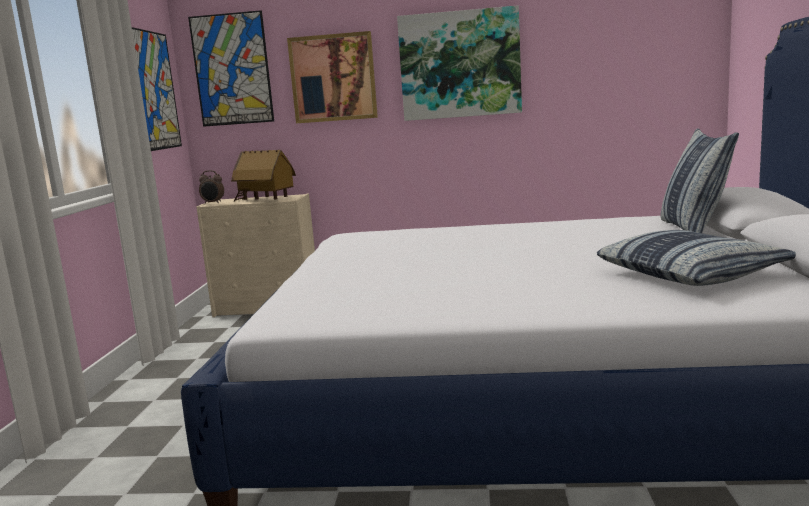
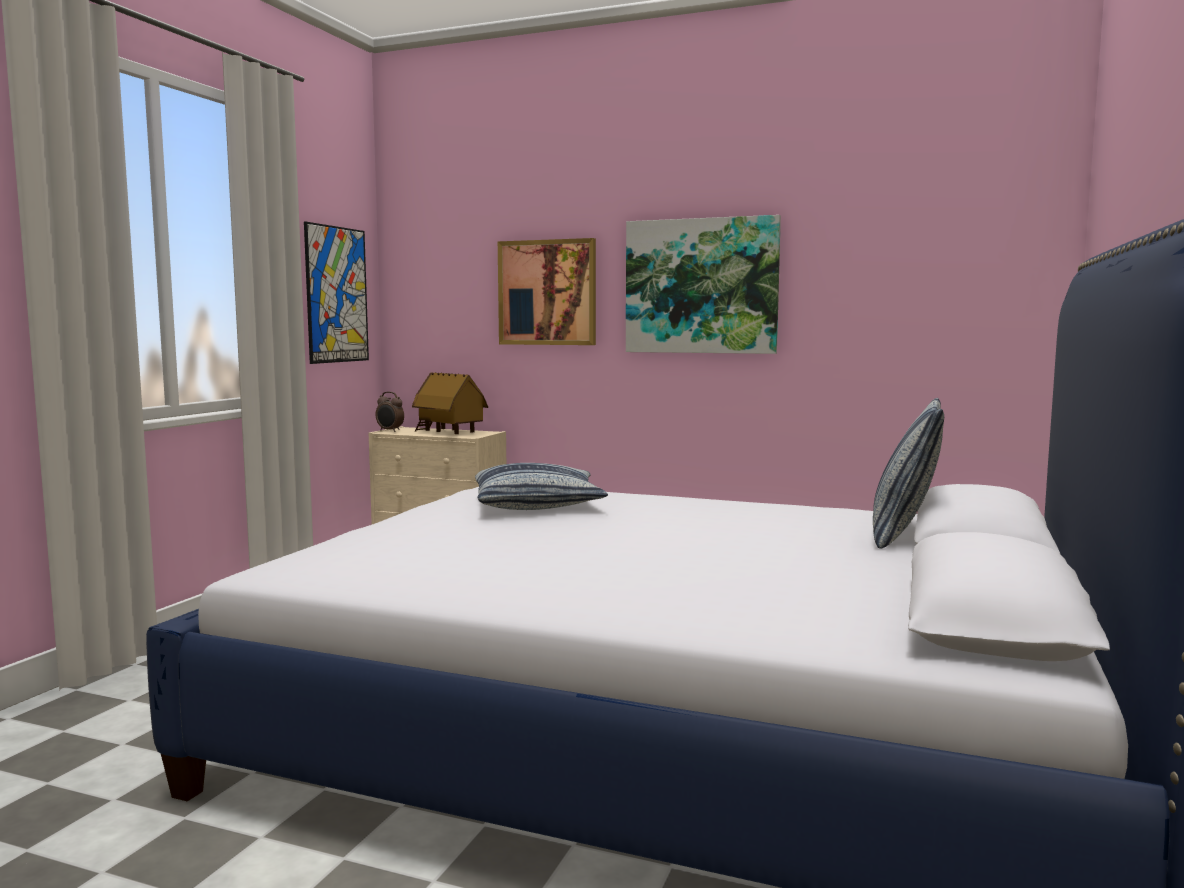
camera: 15 degrees right, 5 degrees down
picture [188,10,274,127] -> none
pillow [597,230,796,286] -> pillow moved to [475,463,608,510]

